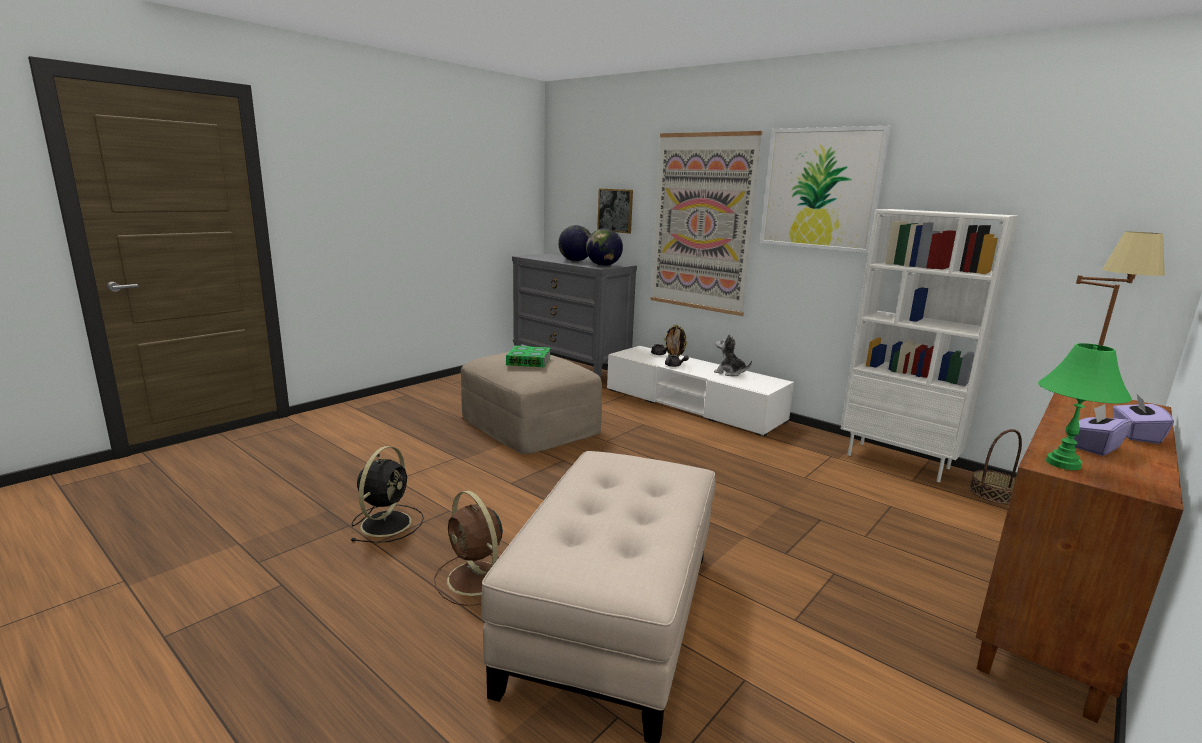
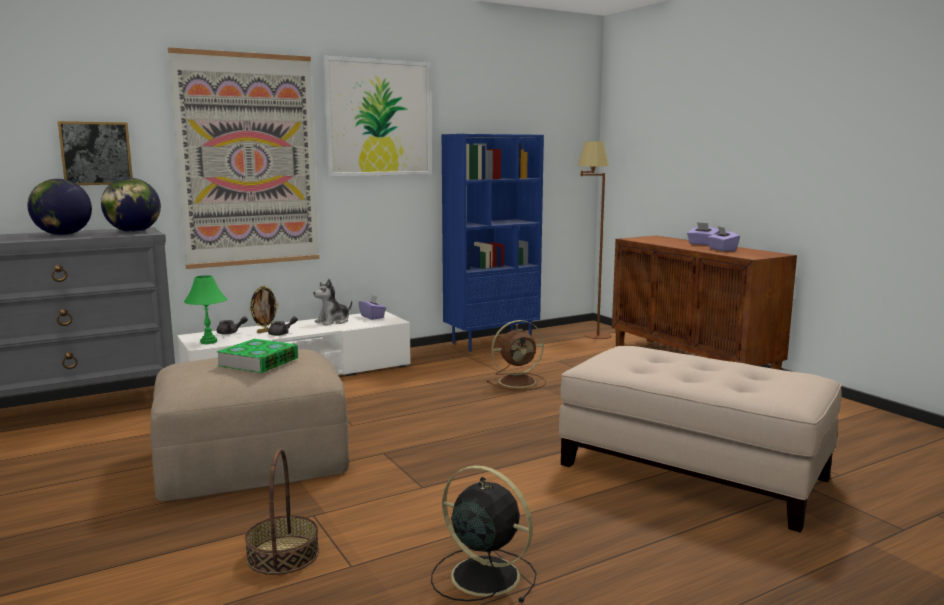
camera: 70 degrees left, 5 degrees down
brown fan [434,491,503,606] -> brown fan moved to [487,320,546,390]
white bookcase [841,209,1019,482] -> blue bookcase [442,134,544,352]
basket [969,429,1022,505] -> basket moved to [245,449,319,575]
green table lamp [1038,343,1132,470] -> green table lamp moved to [184,275,227,344]
none -> purple tissue box [359,295,386,320]

